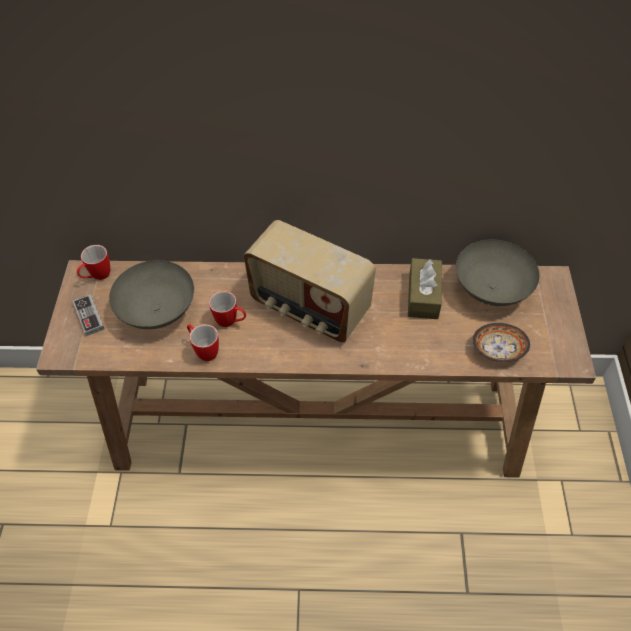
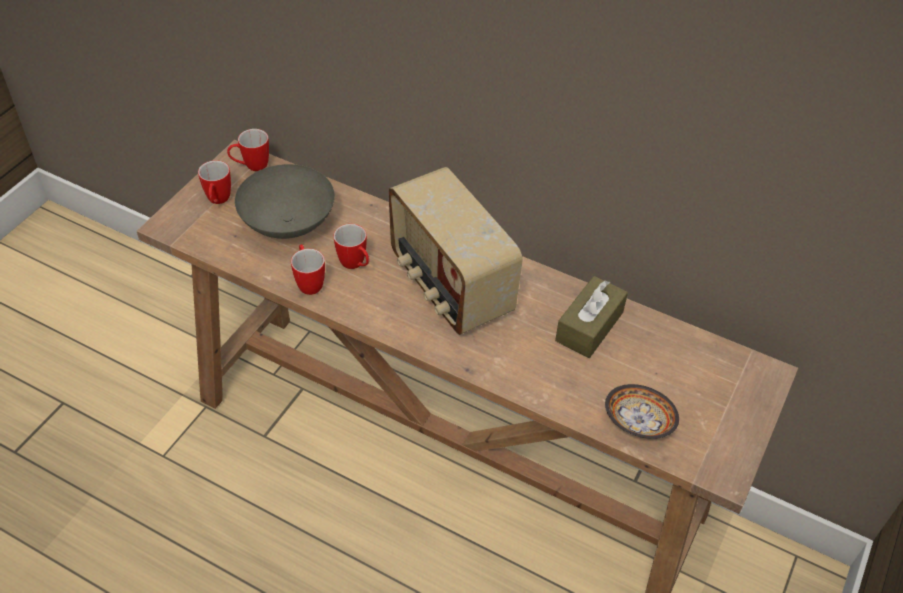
camera: 25 degrees right, 5 degrees down
game controller [73,294,105,336] -> mug [198,160,231,204]
grey bowl [456,239,540,306] -> none

